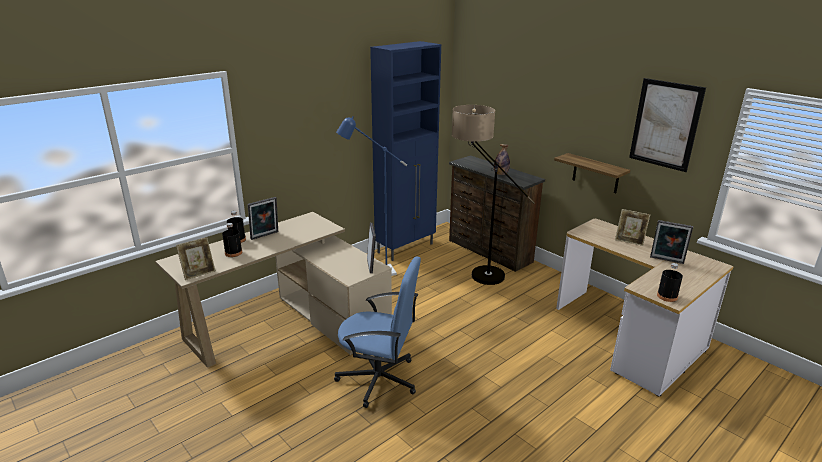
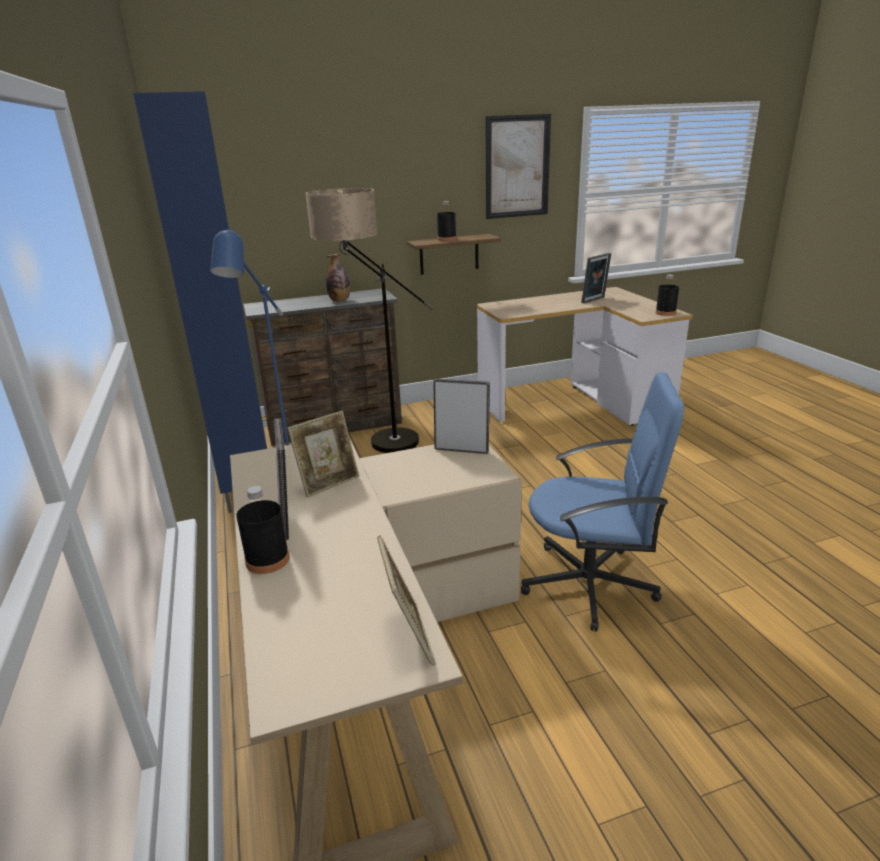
camera: 65 degrees left, 0 degrees up
black bottle [222,223,242,257] -> black bottle moved to [437,201,456,241]
blue office chair [334,256,421,408] -> blue office chair turned 60 degrees clockwise [521,372,684,632]
picture frame [615,209,650,246] -> picture frame moved to [287,411,360,498]

